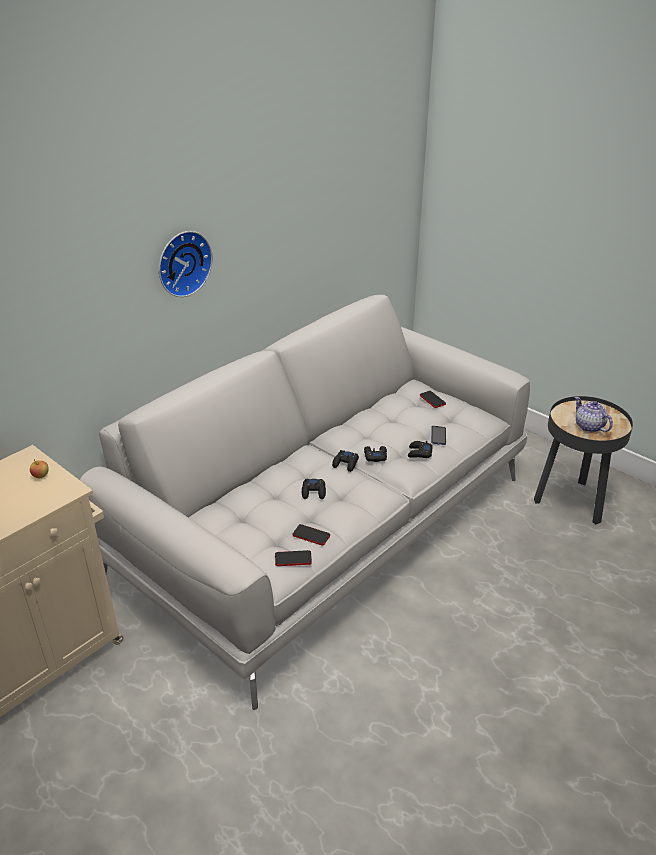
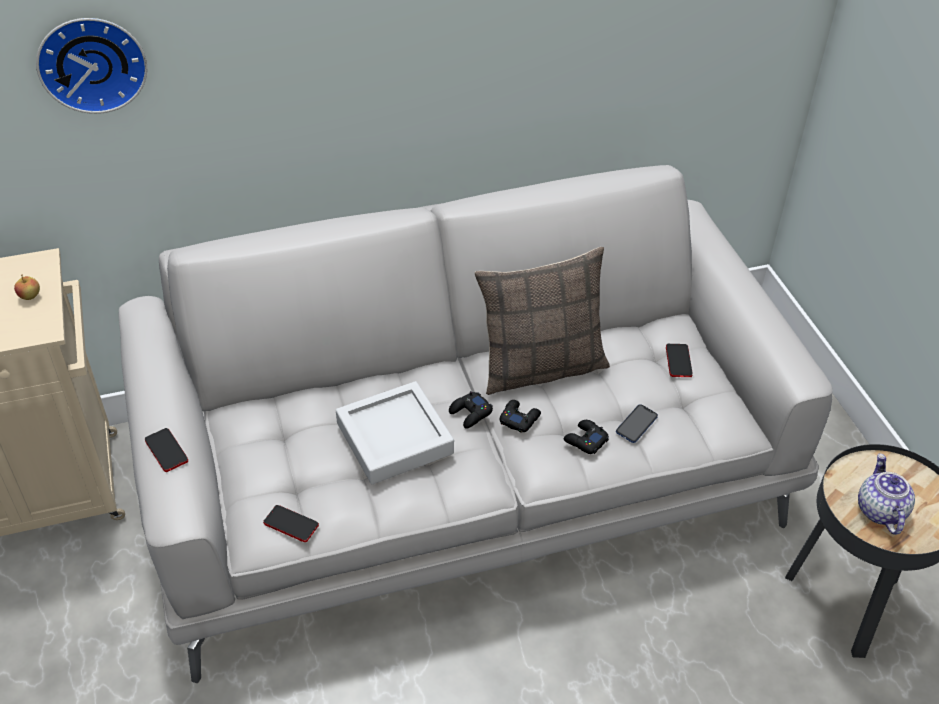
camera: 30 degrees right, 10 degrees up
wall clock [159,231,213,297] -> wall clock moved to [36,18,147,114]
phone [292,524,330,546] -> phone moved to [145,428,188,472]
black game controller [302,479,326,499] -> grey tray [336,381,454,484]
none -> pillow [475,247,610,395]

